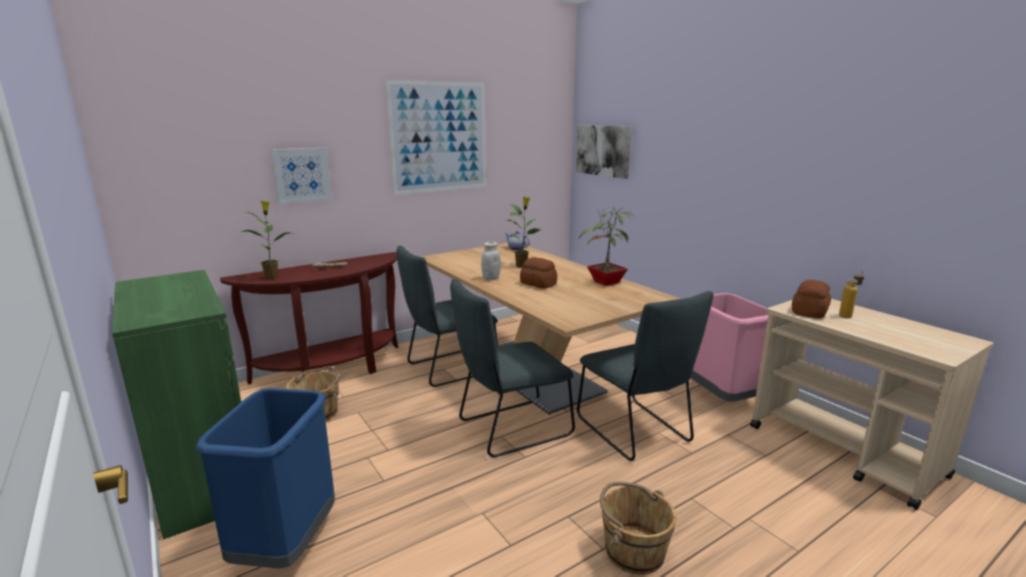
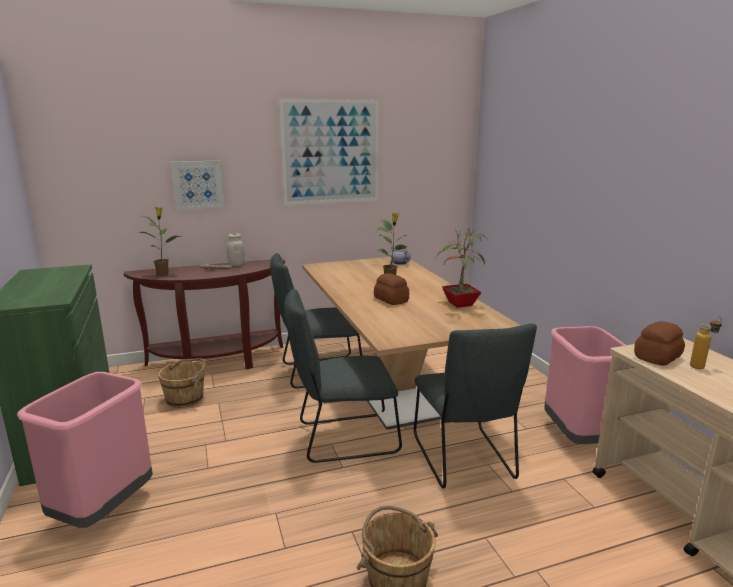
camera: 15 degrees right, 0 degrees up
blue trash can [196,388,335,569] -> pink trash can [17,372,153,528]
white jar [481,242,501,280] -> white jar moved to [227,234,245,266]
picture [576,125,631,179] -> none

